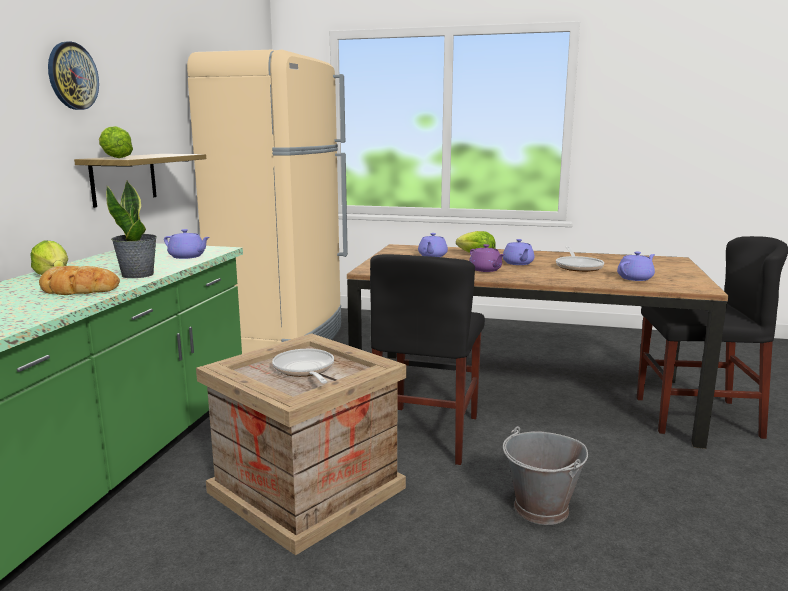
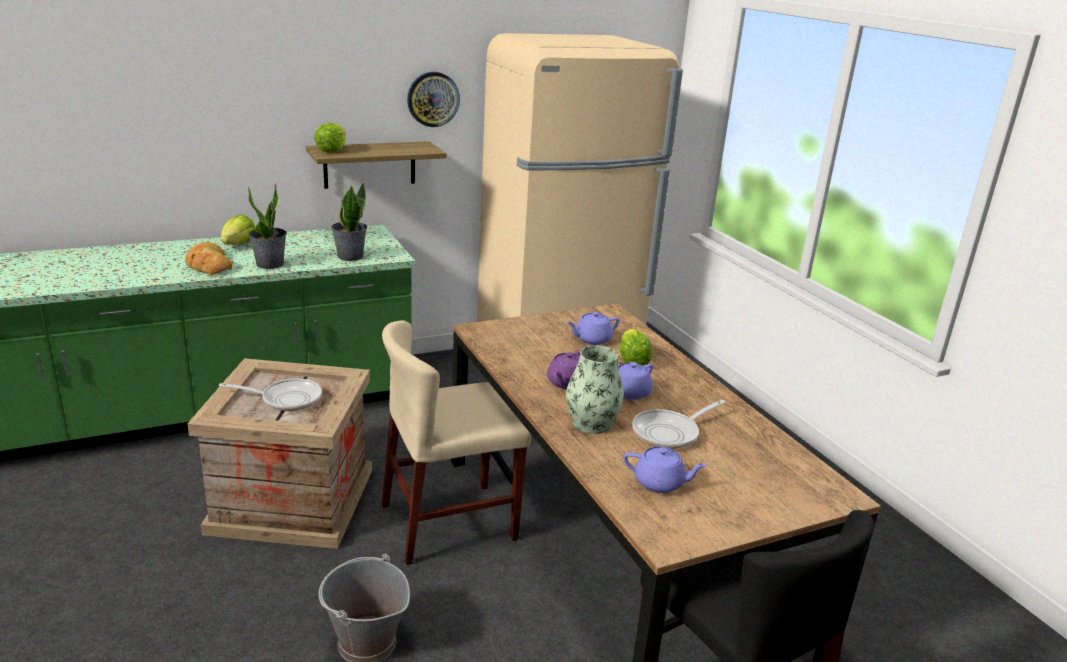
camera: 50 degrees right, 10 degrees up
wall clock [48,41,99,110] -> wall clock moved to [407,72,460,127]
purple teapot [164,229,210,259] -> potted plant [331,182,367,261]
frying pan [272,349,334,384] -> frying pan turned 60 degrees clockwise [219,379,322,411]
black chair [370,254,485,465] -> beige chair [382,320,531,565]
none -> vase [566,345,624,434]

